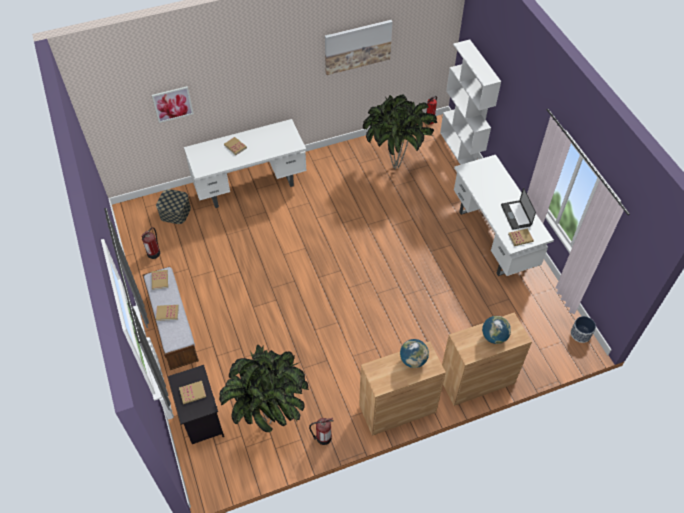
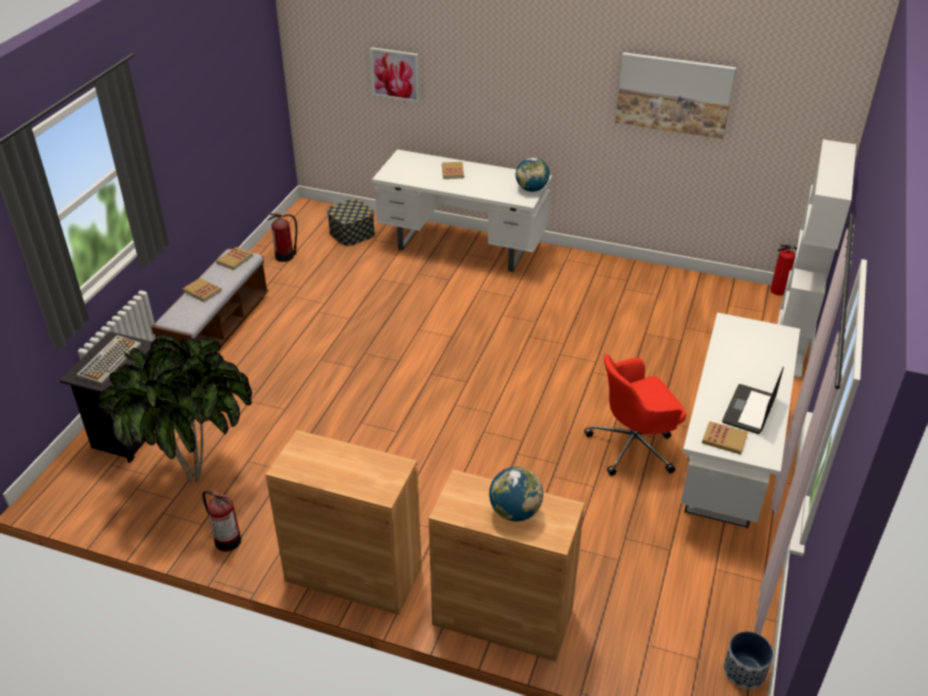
camera: 40 degrees right, 15 degrees down
book [179,381,206,404] -> keyboard [76,335,141,385]
potted plant [363,94,437,170] -> none
globe [400,339,429,368] -> globe moved to [516,157,550,192]
none -> red office chair [584,354,686,476]

